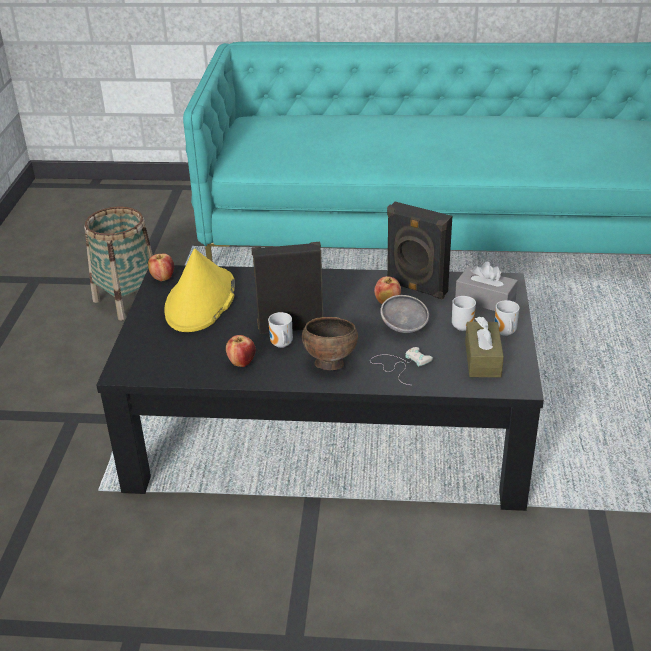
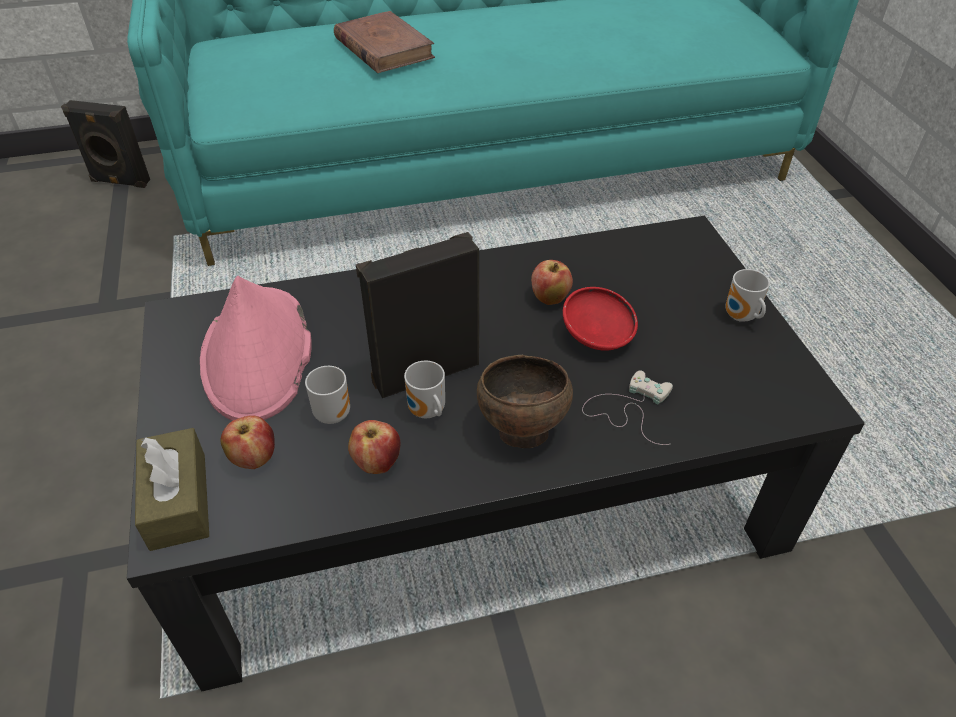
camera: 20 degrees left, 10 degrees up
basket [84,206,153,321] -> none
apple [148,253,174,281] -> apple moved to [220,415,275,469]
yellow hat [164,248,235,332] -> pink hat [200,276,312,421]
grey bowl [380,295,429,333] -> red bowl [563,287,638,351]
black speaker [387,202,452,299] -> black speaker moved to [61,100,150,188]
mug [452,296,476,331] -> mug moved to [305,366,350,424]
grey tissue box [455,262,518,311] -> none
brown tissue box [465,317,504,377] -> brown tissue box moved to [135,428,209,551]
none -> brown book [334,11,435,73]

